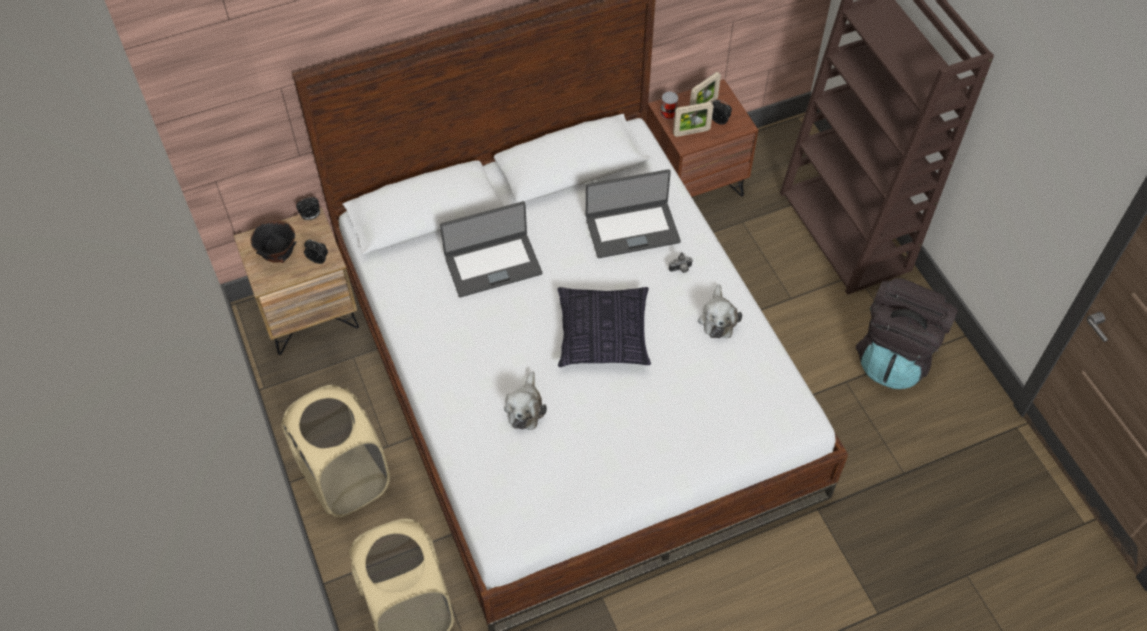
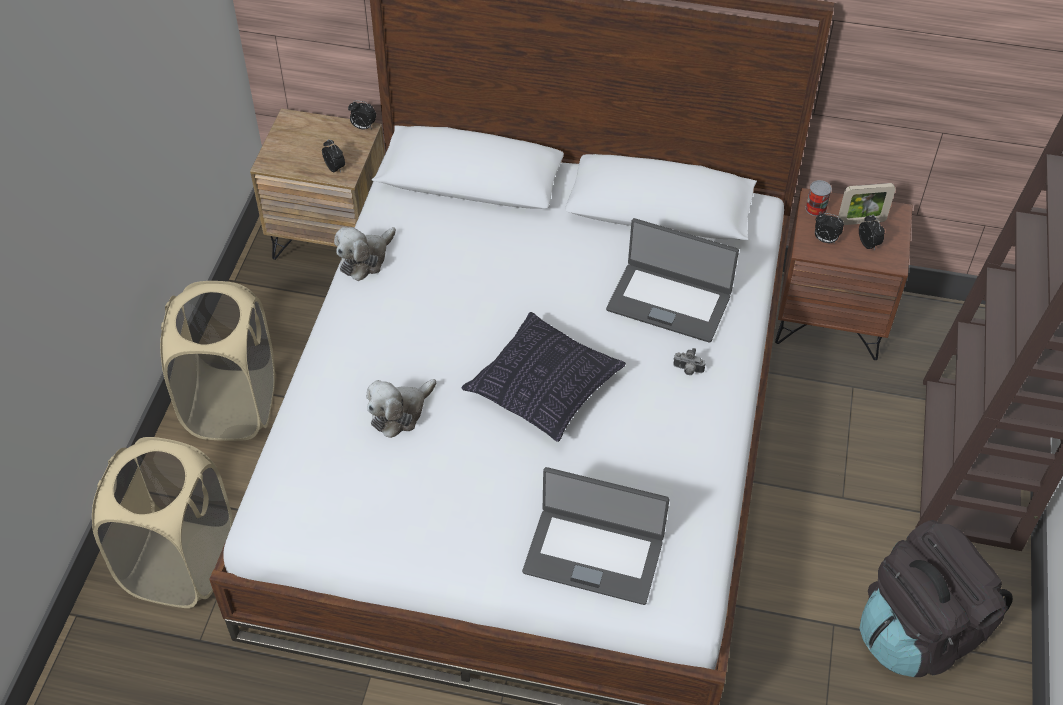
camera: 35 degrees right, 5 degrees down
black bowl [251,220,296,263] -> none
laptop [440,201,542,297] -> laptop moved to [522,467,670,605]
picture frame [673,102,713,137] -> alarm clock [815,213,844,243]
plush toy [698,284,742,338] -> plush toy moved to [334,227,396,281]

